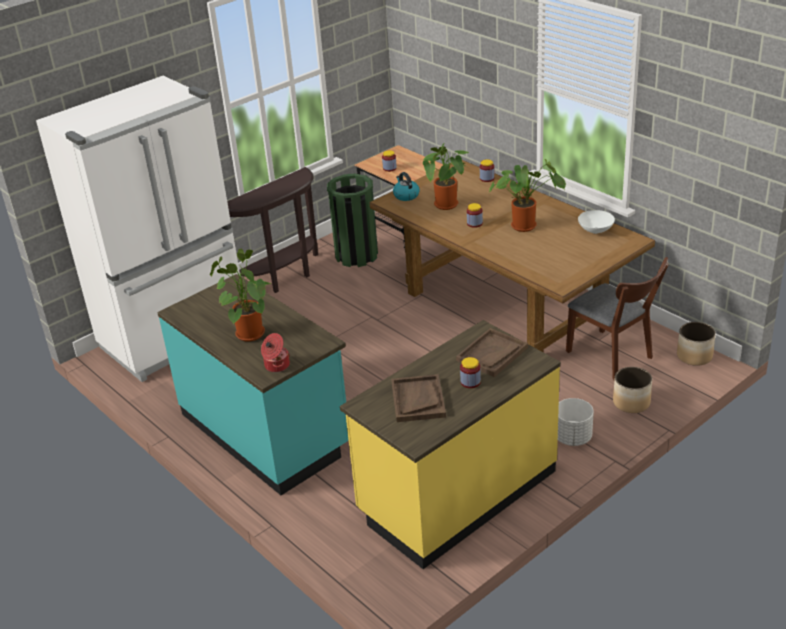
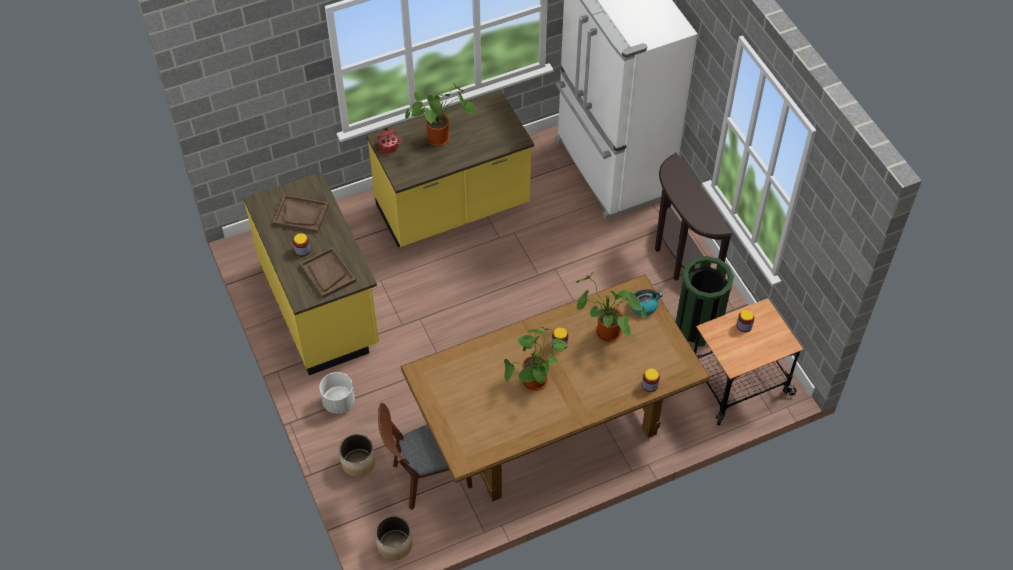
camera: 105 degrees right, 20 degrees up
turquoise counter [157,274,348,495] -> yellow counter [366,90,534,247]
white bowl [578,210,615,234] -> none

